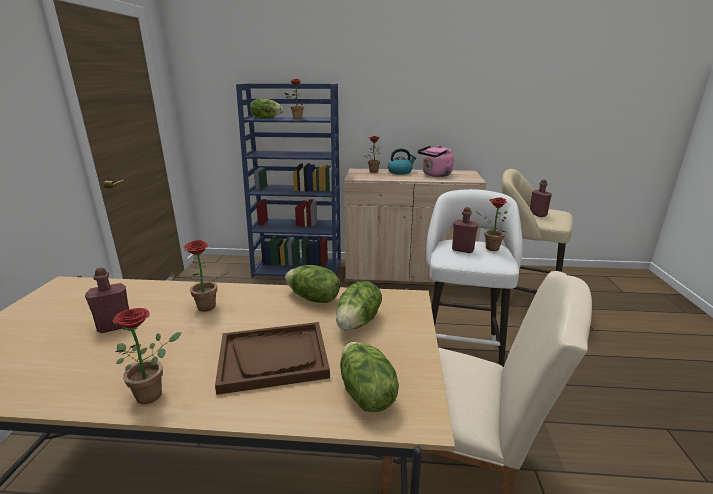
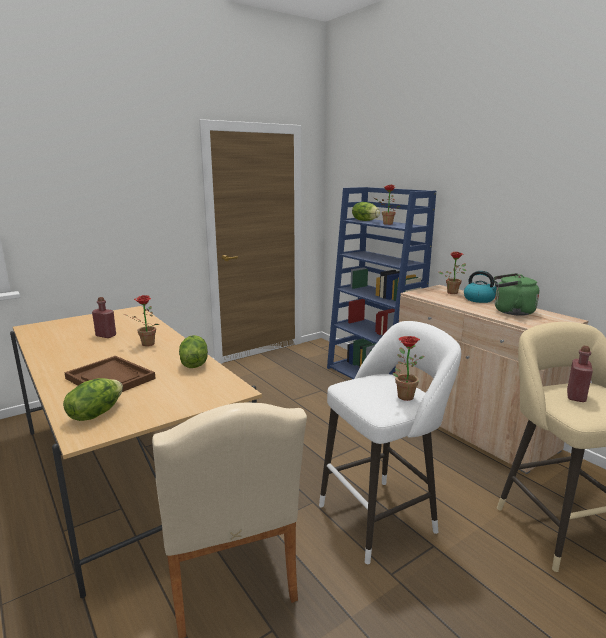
camera: 50 degrees right, 5 degrees down
potted plant [113,308,181,404] -> none
lettuce [336,281,382,330] -> none
pink kettle [418,145,454,177] -> green kettle [494,273,540,316]
red bottle [452,207,478,253] -> none

